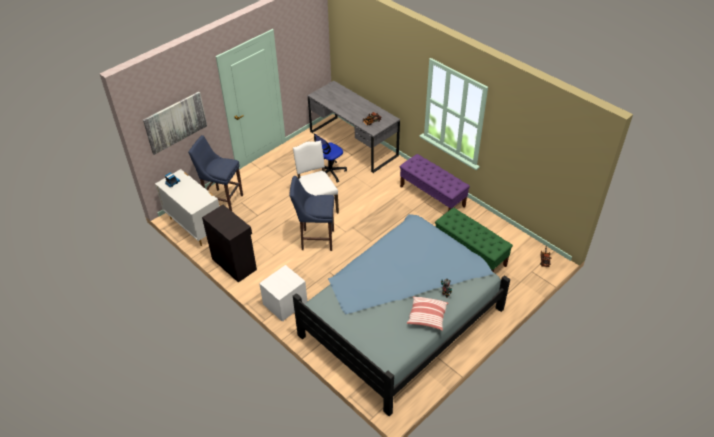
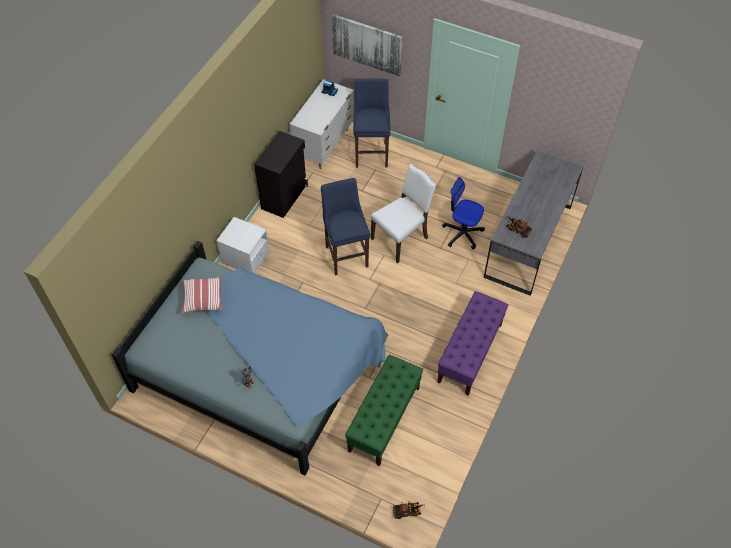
camera: 70 degrees right, 10 degrees up
pillow [407,297,449,331] -> pillow moved to [181,277,222,313]

